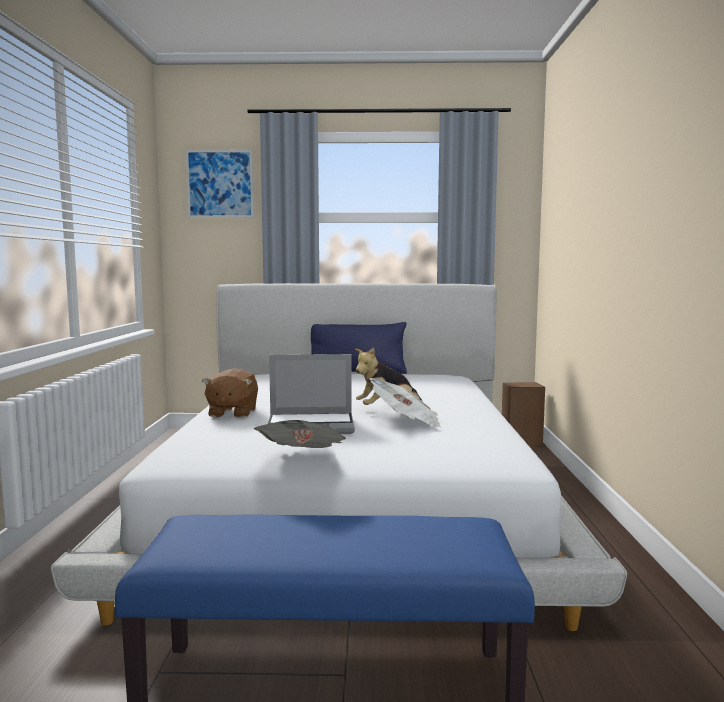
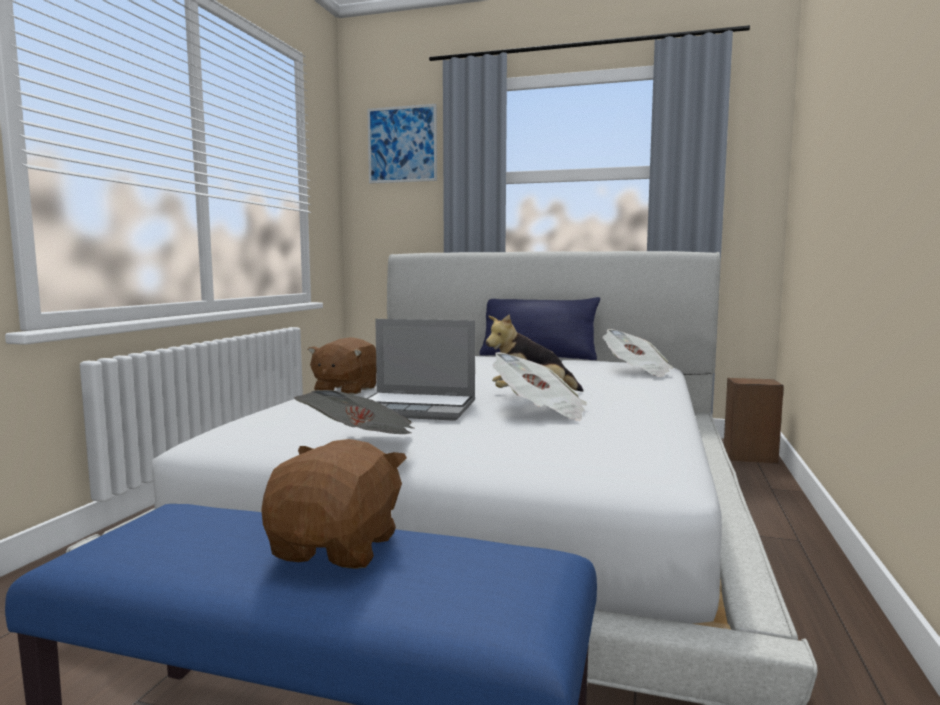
camera: 15 degrees right, 0 degrees up
none -> brown plush toy [261,439,407,569]
none -> newspaper [602,329,673,377]

